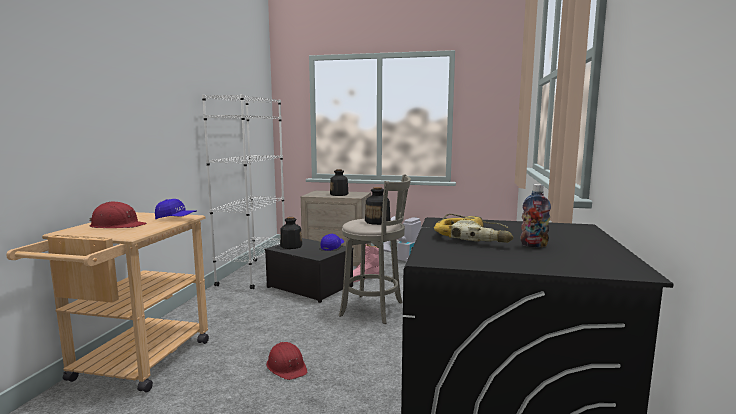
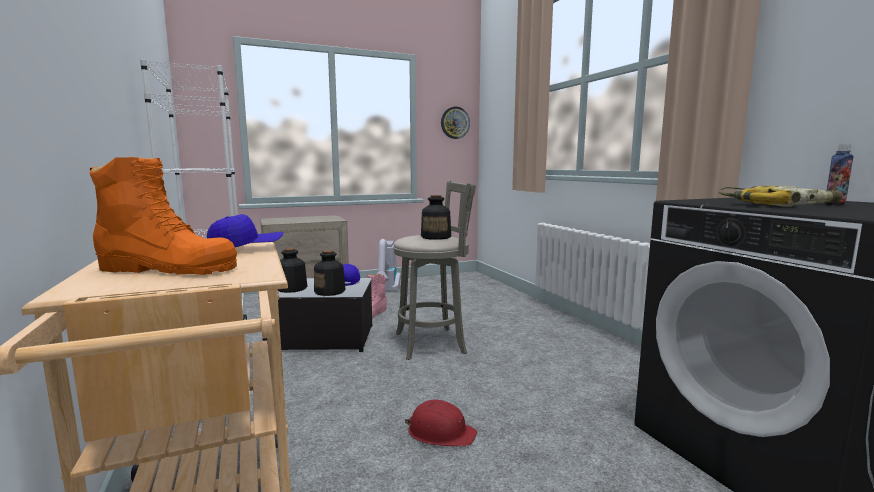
camera: 35 degrees left, 0 degrees up
red hard hat [89,202,147,228] -> orange boot [90,157,237,275]
bottle [330,169,349,196] -> bottle moved to [314,250,346,296]
none -> wall clock [441,107,470,139]

